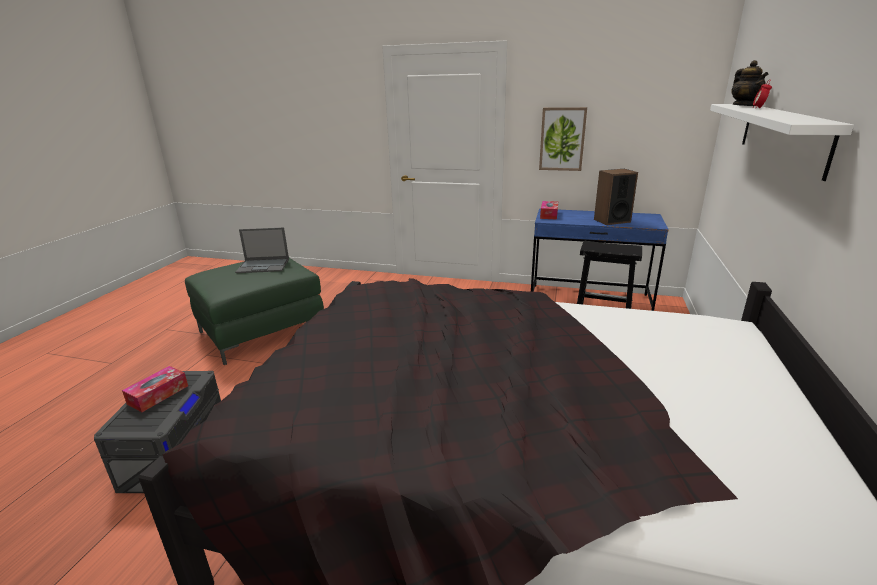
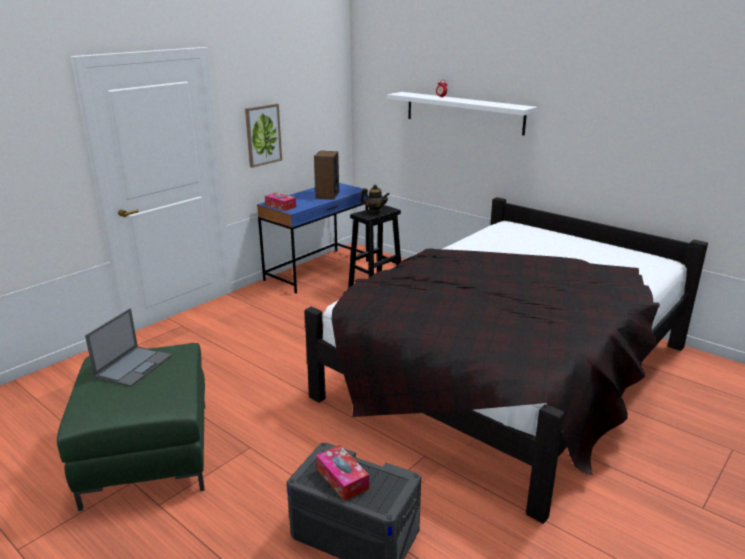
camera: 65 degrees left, 0 degrees up
teapot [731,60,768,106] -> teapot moved to [360,184,390,213]

